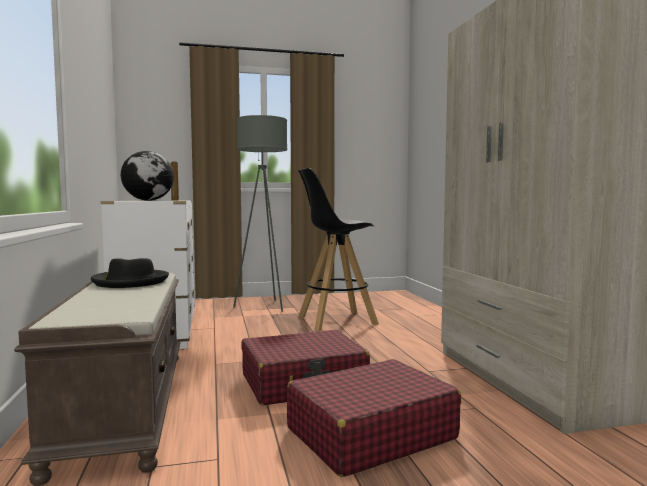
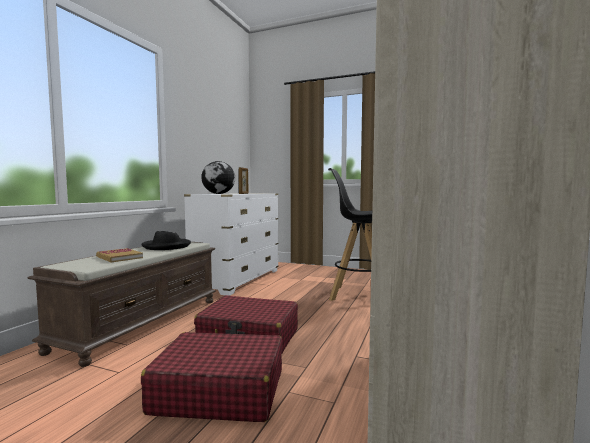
camera: 35 degrees right, 0 degrees up
grey floor lamp [233,115,287,312] -> none
none -> book [96,248,143,262]

